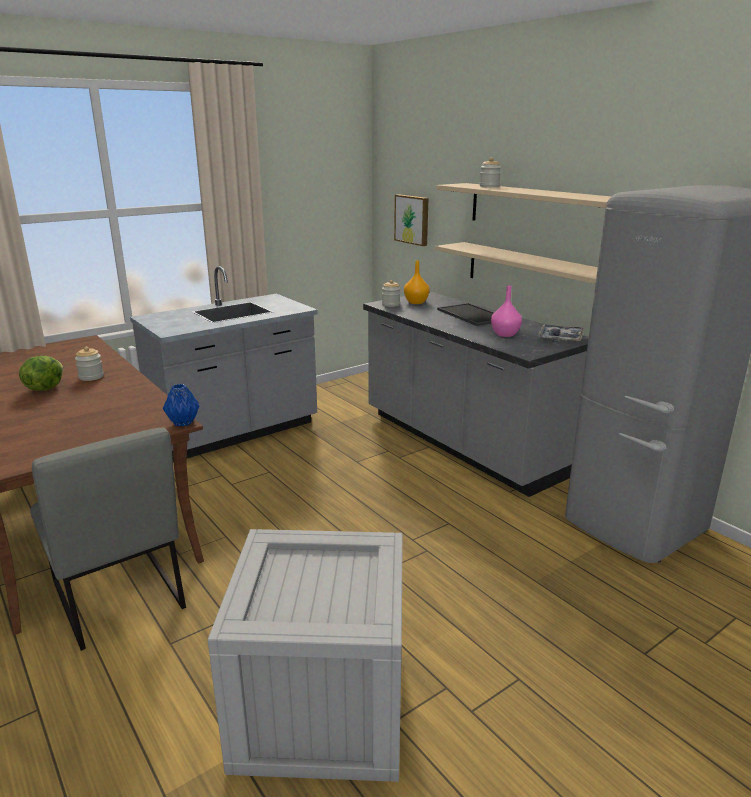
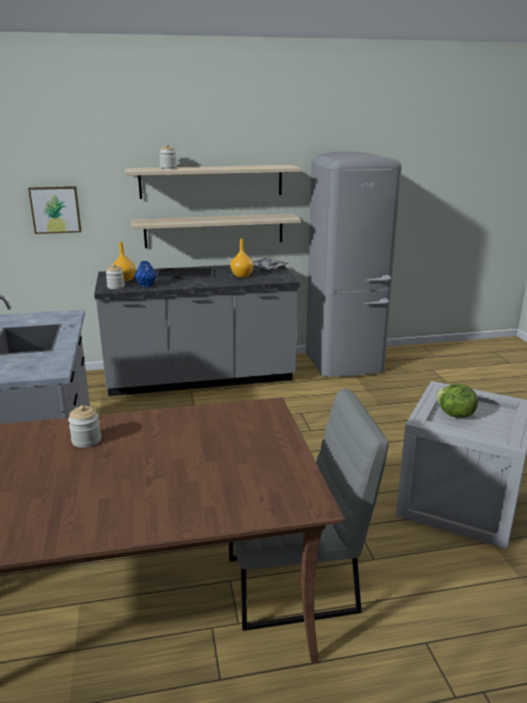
camera: 65 degrees left, 0 degrees up
lettuce [19,356,63,391] -> lettuce moved to [435,383,478,418]
blue vase [163,384,199,426] -> blue vase moved to [135,261,157,287]
pink vase [491,285,522,337] -> orange vase [230,238,254,278]

